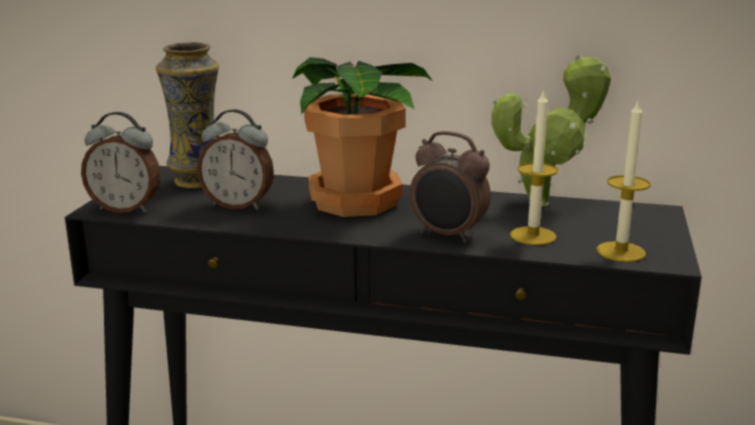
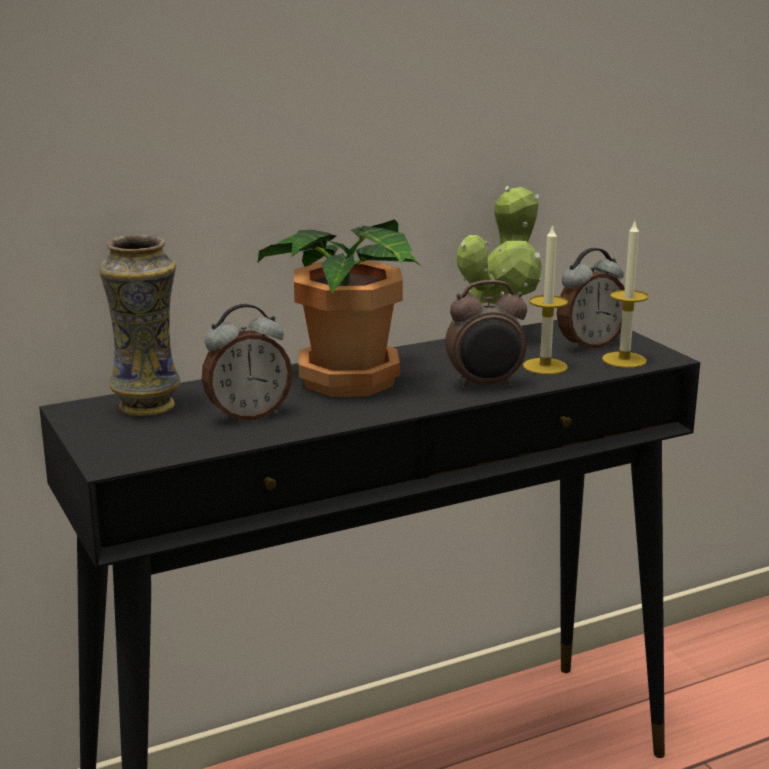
camera: 40 degrees left, 0 degrees up
alarm clock [81,112,161,213] -> alarm clock moved to [557,248,625,351]

